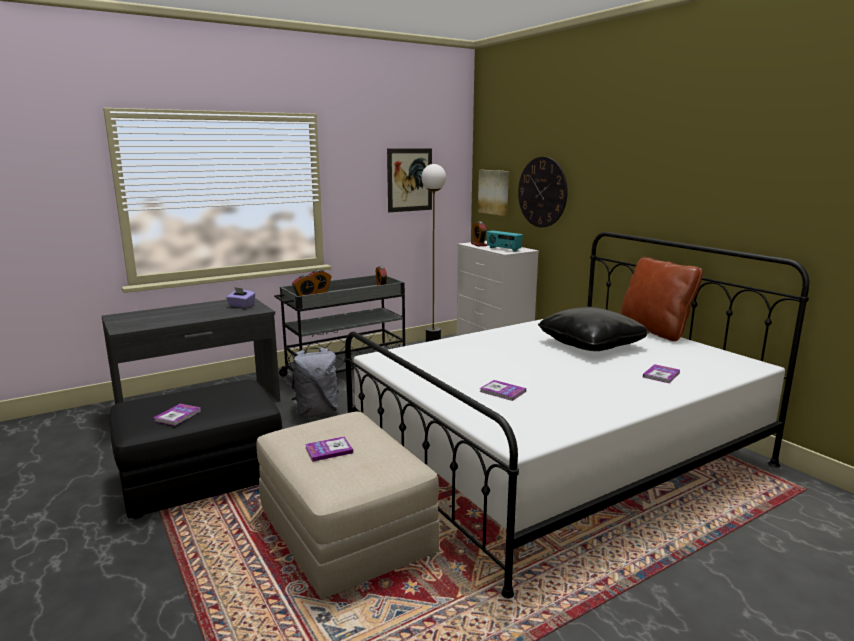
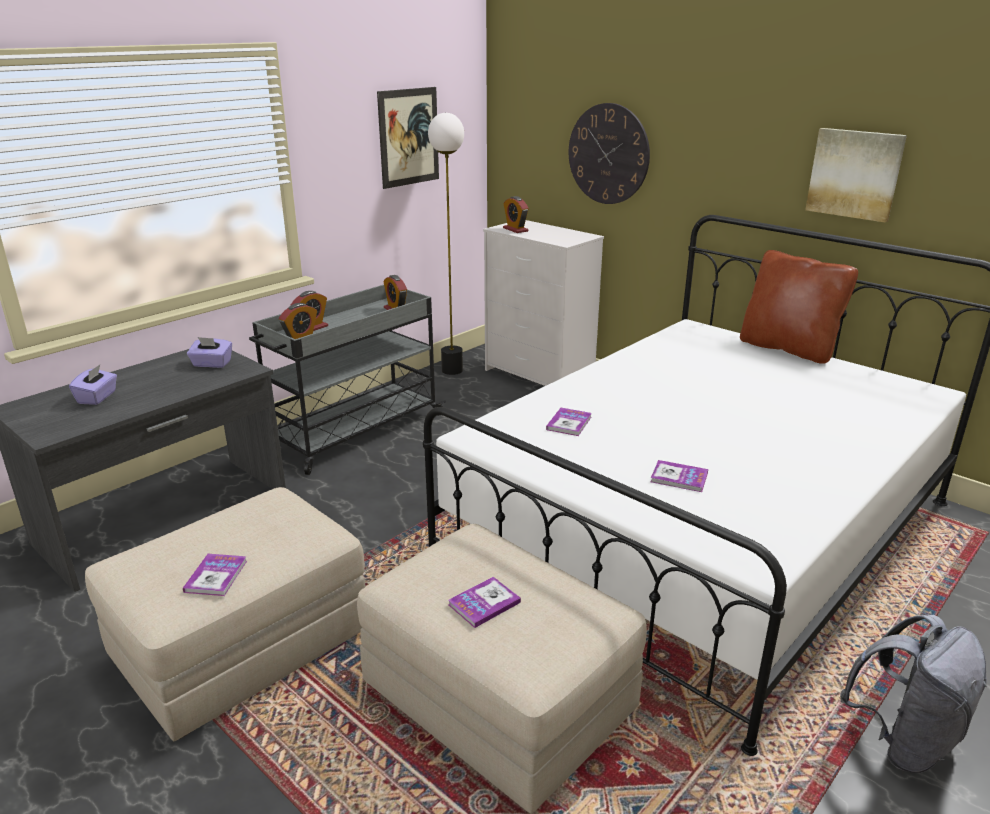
camera: 15 degrees left, 10 degrees up
black ottoman [110,380,282,519] -> beige ottoman [85,487,365,741]
grey backpack [291,347,339,416] -> grey backpack moved to [840,615,987,773]
picture [478,170,509,216] -> picture moved to [805,128,907,223]
radio [486,231,523,252] -> none
black pillow [538,307,649,351] -> none
book [643,364,680,383] -> book moved to [546,408,592,436]
none -> purple tissue box [69,365,117,405]

